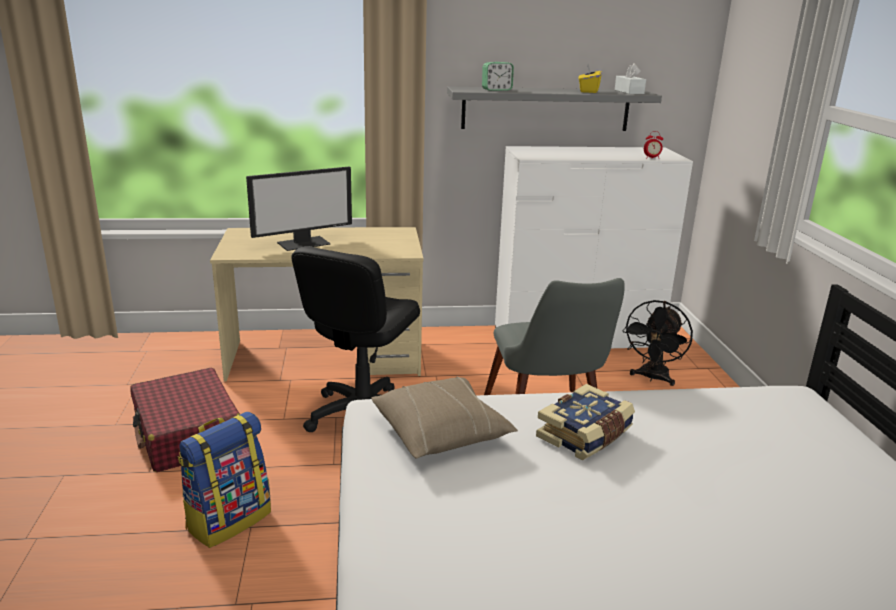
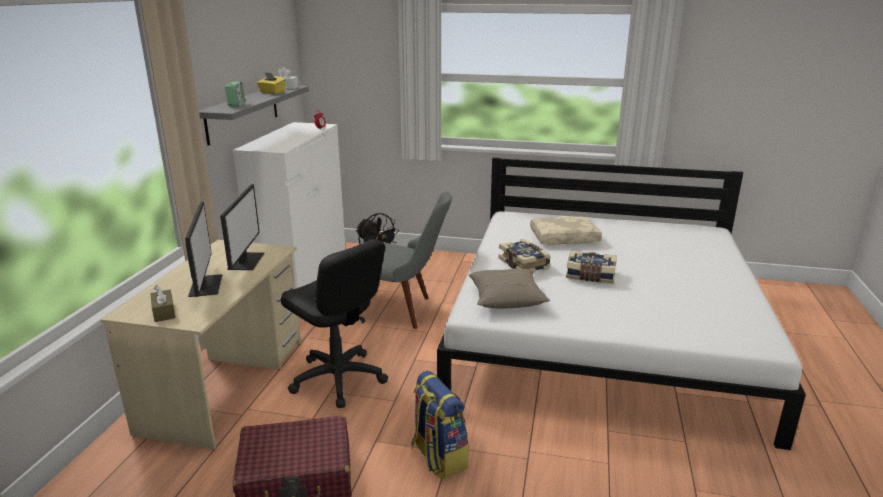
camera: 70 degrees left, 0 degrees up
none -> brown tissue box [150,285,176,322]
none -> monitor [220,184,265,270]
none -> beige pillow [530,217,602,245]
none -> book [566,251,617,284]

